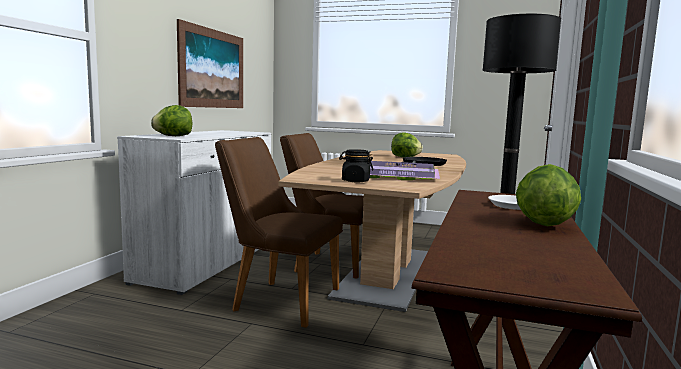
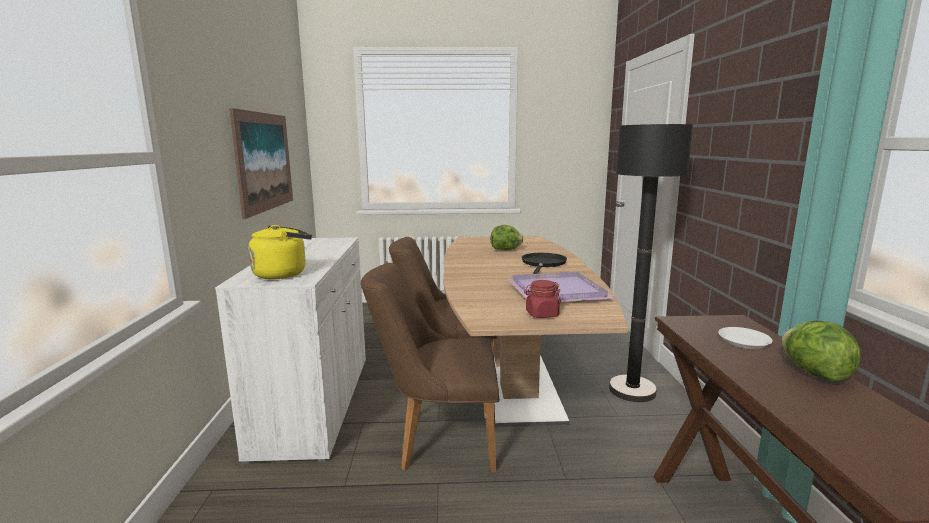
camera: 20 degrees left, 5 degrees up
lettuce [151,105,192,136] -> yellow kettle [248,225,312,279]
black jar [339,149,374,182] -> red jar [524,280,561,318]

